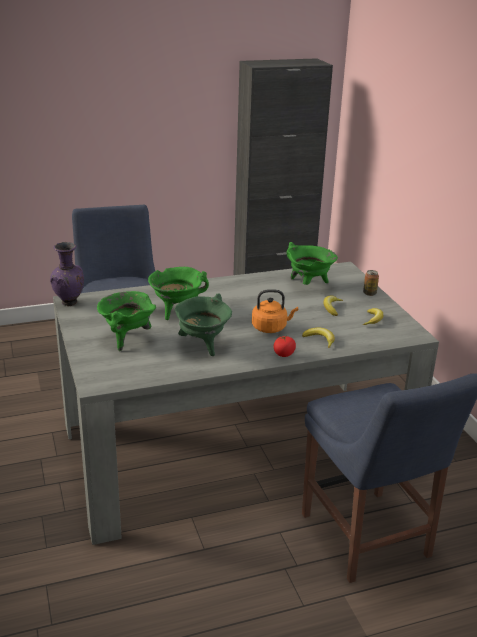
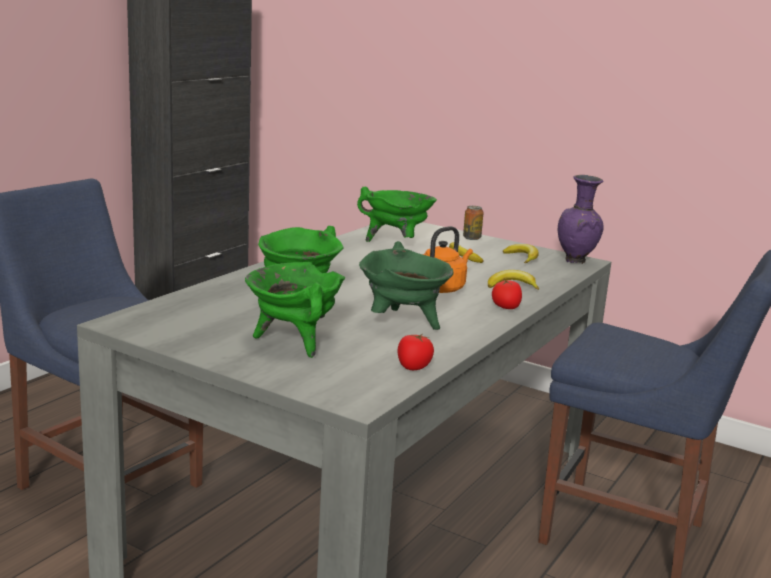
camera: 40 degrees left, 10 degrees down
purple vase [50,242,84,306] -> purple vase moved to [558,175,604,264]
none -> tomato [398,334,434,370]

